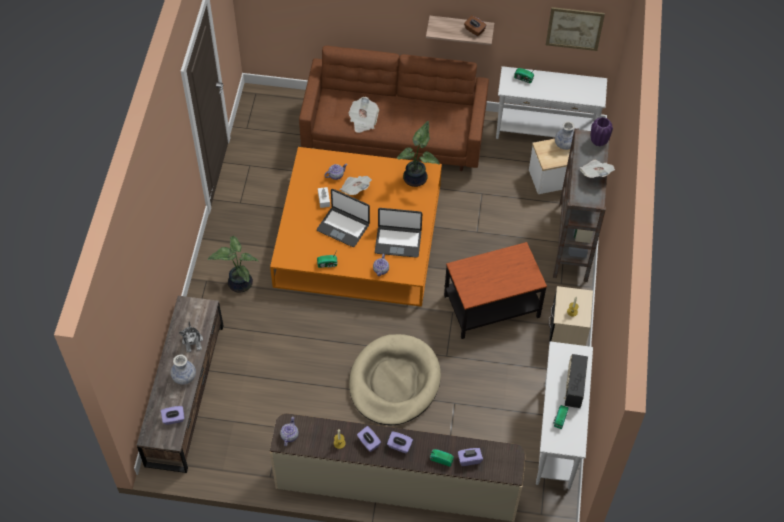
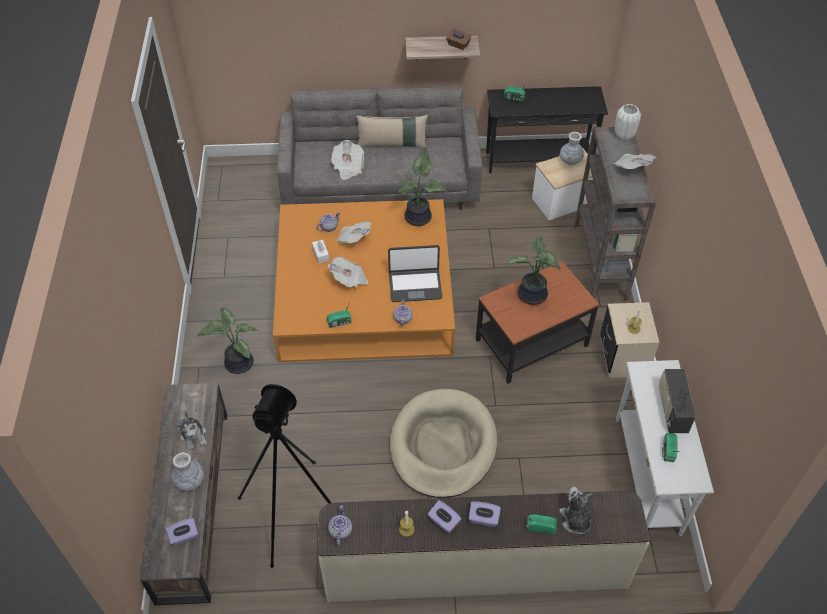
camera: 10 degrees left, 5 degrees down
brown sofa [299,45,489,171] -> grey sofa [277,87,483,210]
laptop [317,189,370,247] -> newspaper [328,257,369,288]
purple tissue box [458,448,483,466] -> plush toy [559,487,593,536]
white console table [496,66,607,139] -> black console table [486,86,608,174]
picture [546,7,605,51] -> none
purple vase [590,117,613,146] -> white vase [615,104,641,140]
none -> black floor lamp [238,384,331,568]
none -> beige pillow [356,115,428,148]
none -> potted plant [505,236,561,305]

